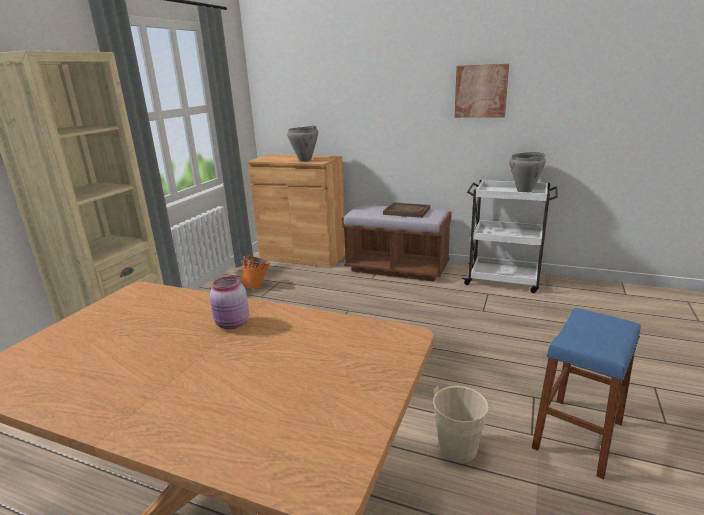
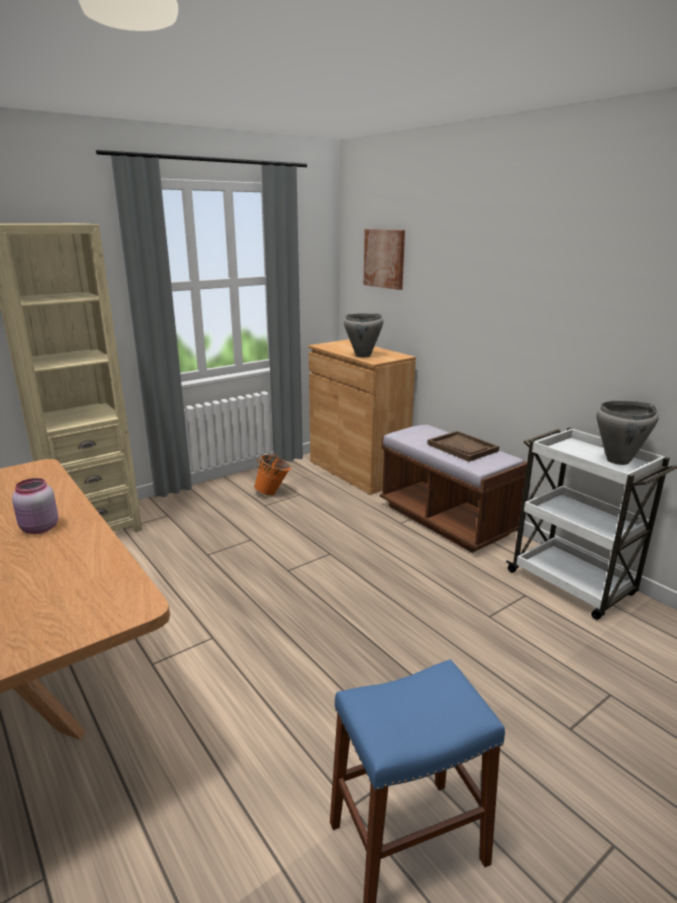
camera: 30 degrees right, 0 degrees up
beige bucket [433,386,494,463] -> none
picture [454,64,509,118] -> picture moved to [364,229,405,290]

